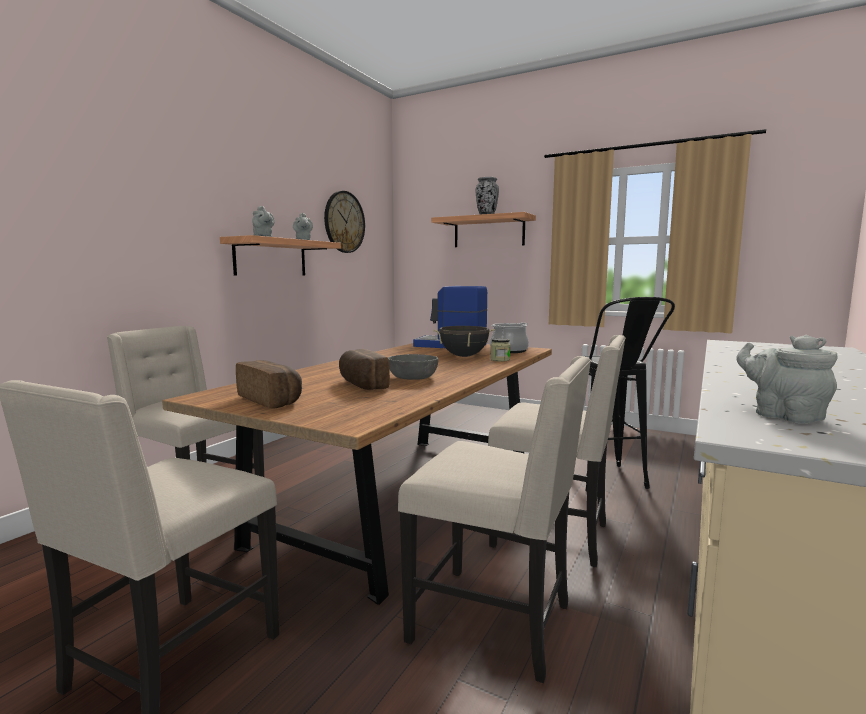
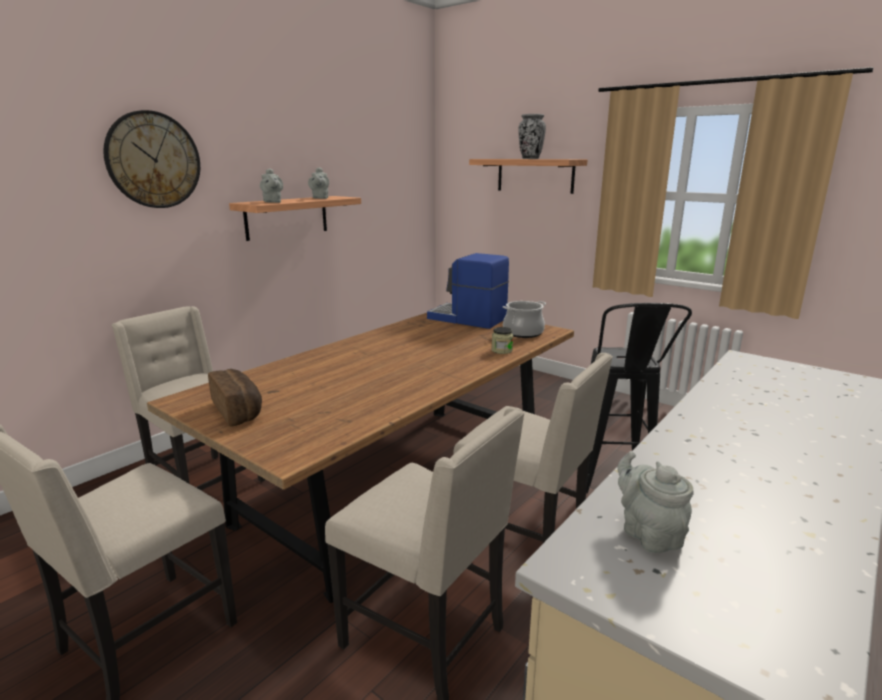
camera: 10 degrees right, 10 degrees up
wall clock [324,191,365,253] -> wall clock moved to [103,110,200,208]
bread [339,349,390,390] -> none
grey bowl [388,354,438,380] -> none
black cooking pot [433,326,495,357] -> none

